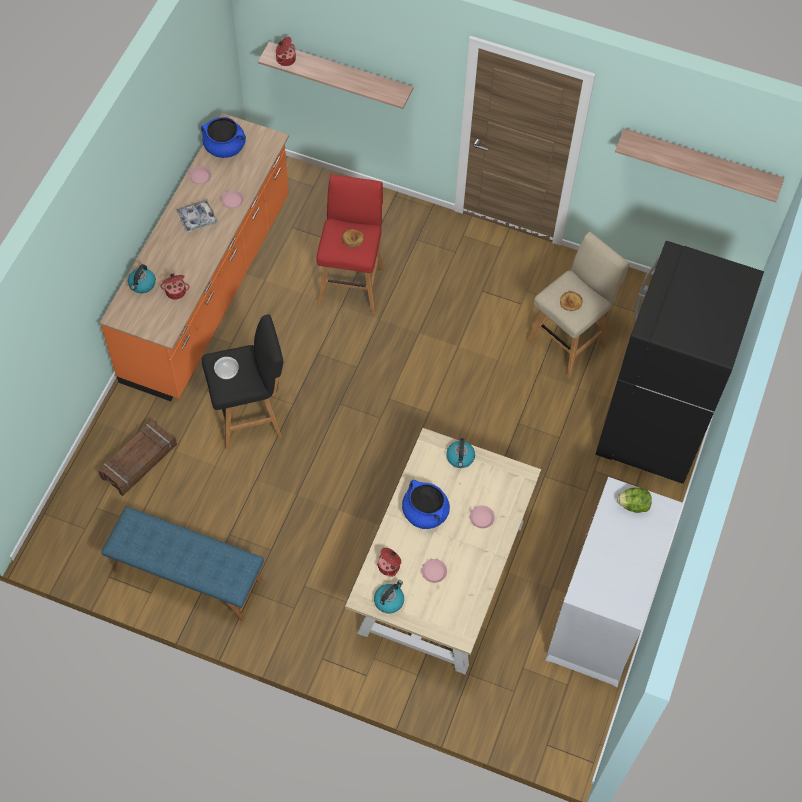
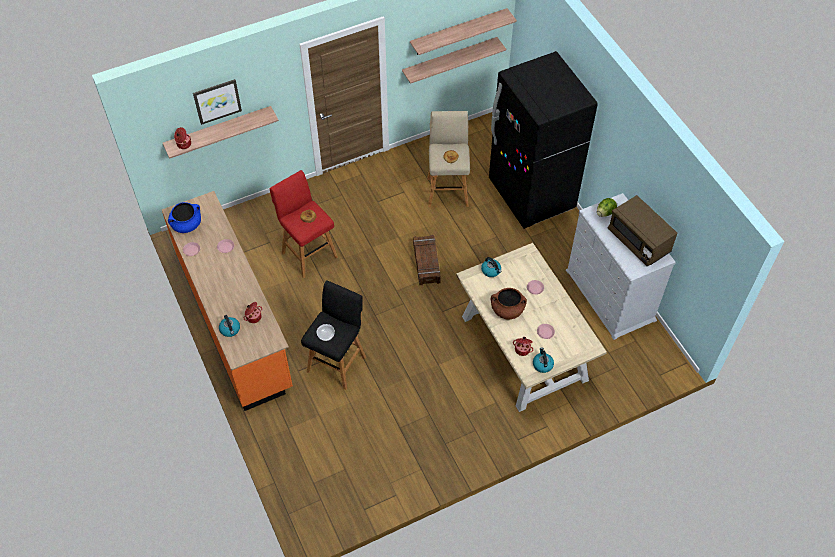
camera: 45 degrees left, 5 degrees down
crate [99,420,177,496] -> crate moved to [413,235,441,285]
blue bench [101,507,264,621] -> none
tray [176,199,218,233] -> none
blue cooking pot [402,480,450,529] -> brown cooking pot [491,288,527,319]
none -> picture [193,79,242,125]
none -> shelf [402,37,506,84]
none -> brown microwave [608,195,678,266]

